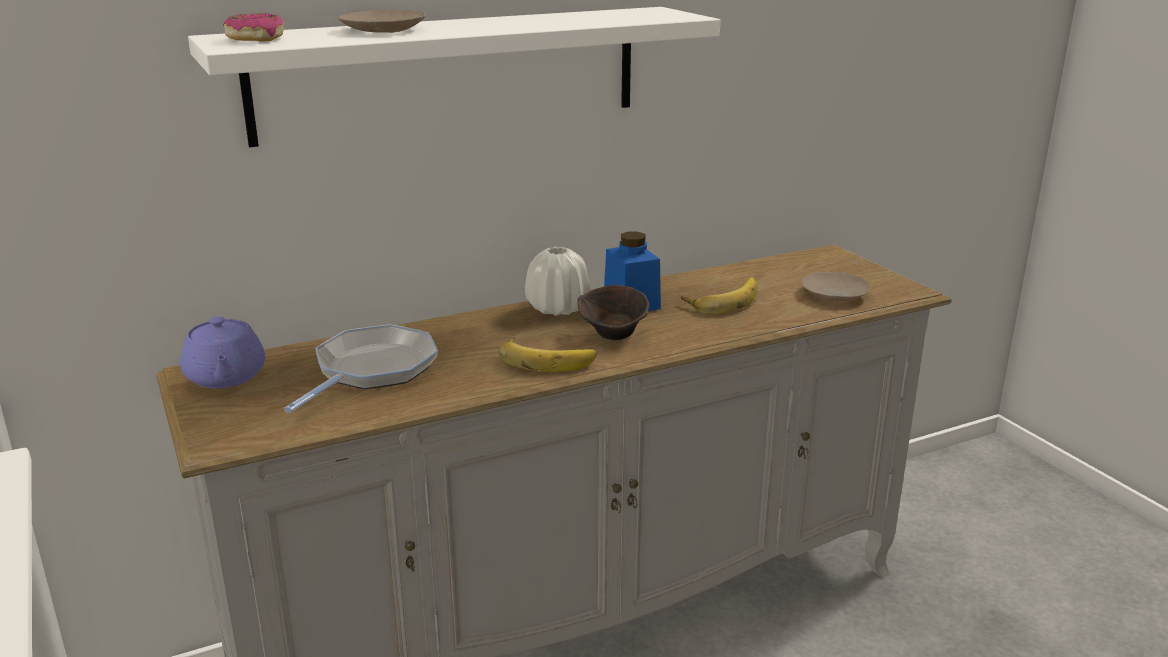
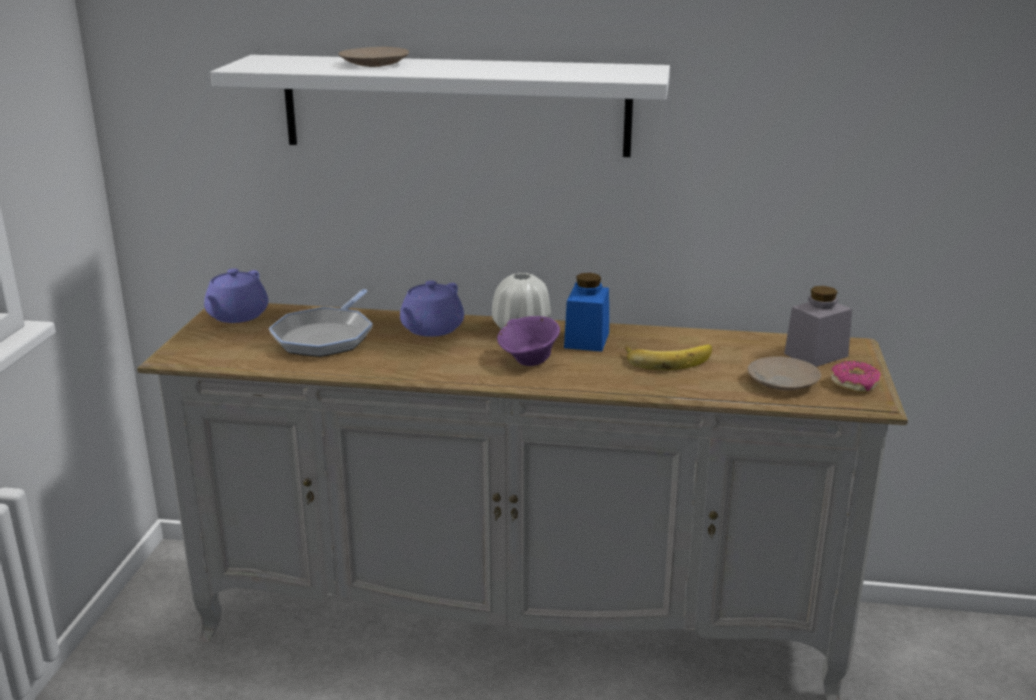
camera: 35 degrees right, 0 degrees up
donut [223,13,284,42] -> donut moved to [831,361,881,393]
frying pan [284,324,438,413] -> frying pan turned 135 degrees clockwise [269,289,373,357]
banana [499,335,597,372] -> none
brown bowl [578,285,649,340] -> purple bowl [497,316,560,366]
none -> purple teapot [400,280,464,337]
none -> grey jar [784,286,852,367]

